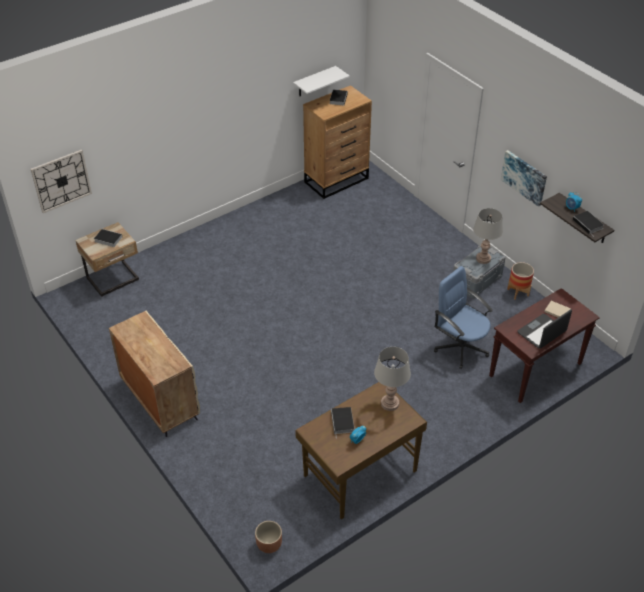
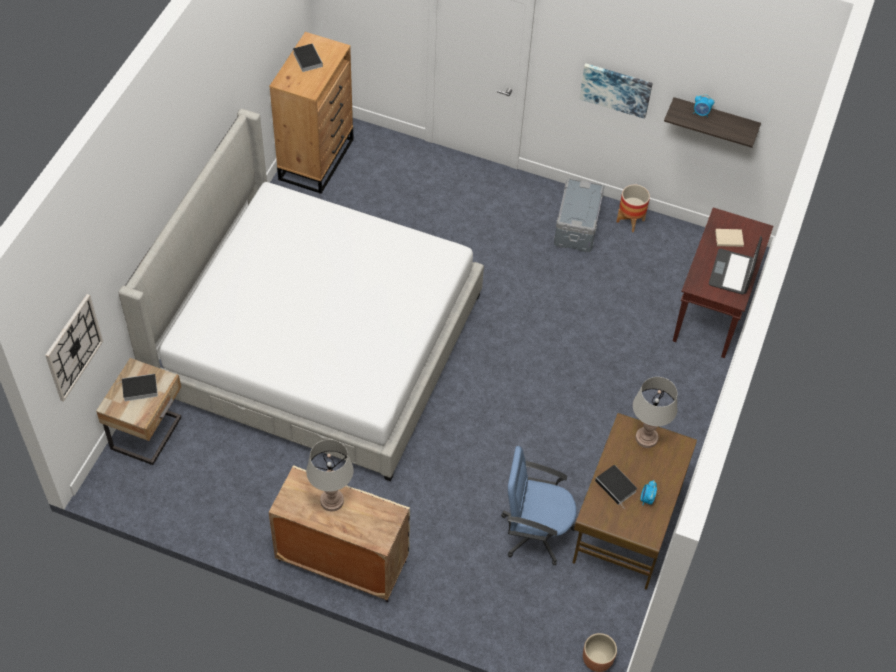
camera: 35 degrees left, 10 degrees up
white shelf [293,66,350,97] -> none
blue office chair [434,266,493,369] -> blue office chair moved to [501,446,577,565]
grey table lamp [473,208,503,264] -> grey table lamp moved to [306,439,353,512]
book [573,211,604,235] -> none
none -> bed [118,108,484,481]

